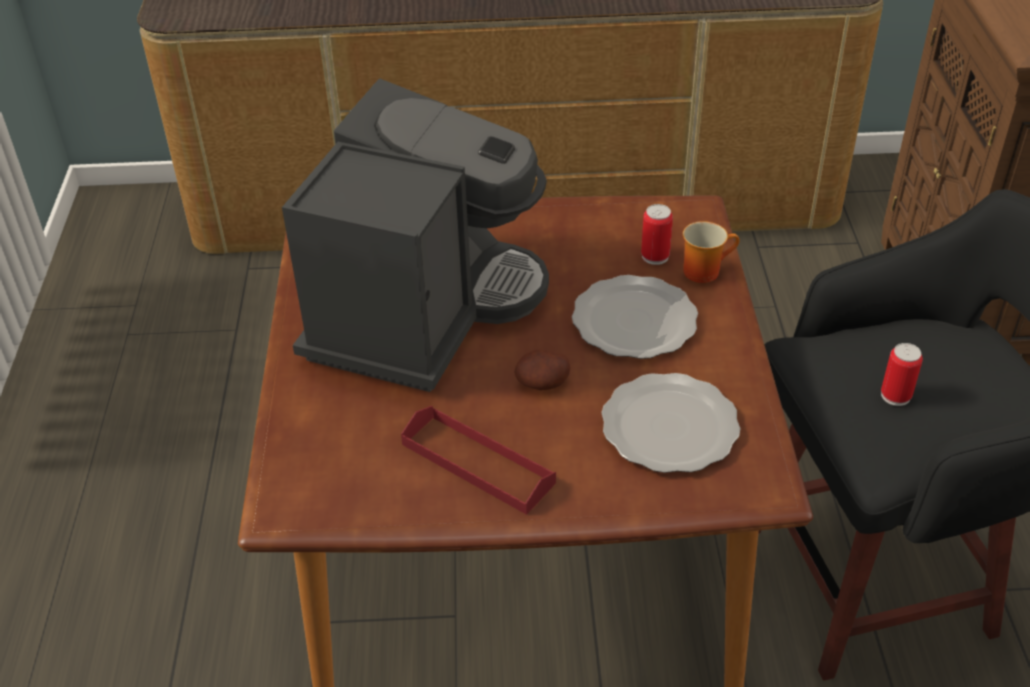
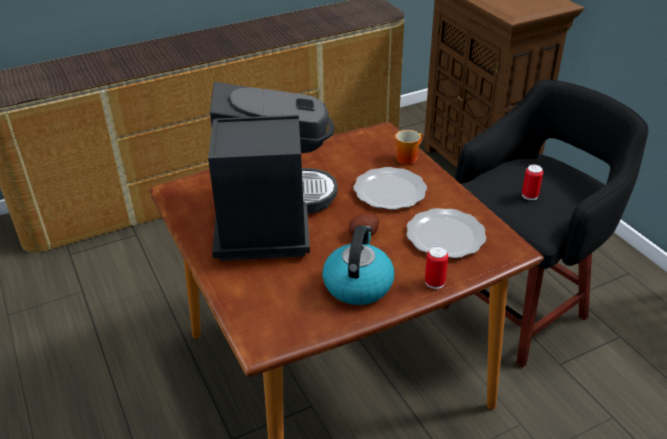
camera: 25 degrees left, 5 degrees down
red tray [401,406,556,515] -> kettle [322,225,394,305]
can [641,204,673,265] -> can moved to [425,246,448,289]

